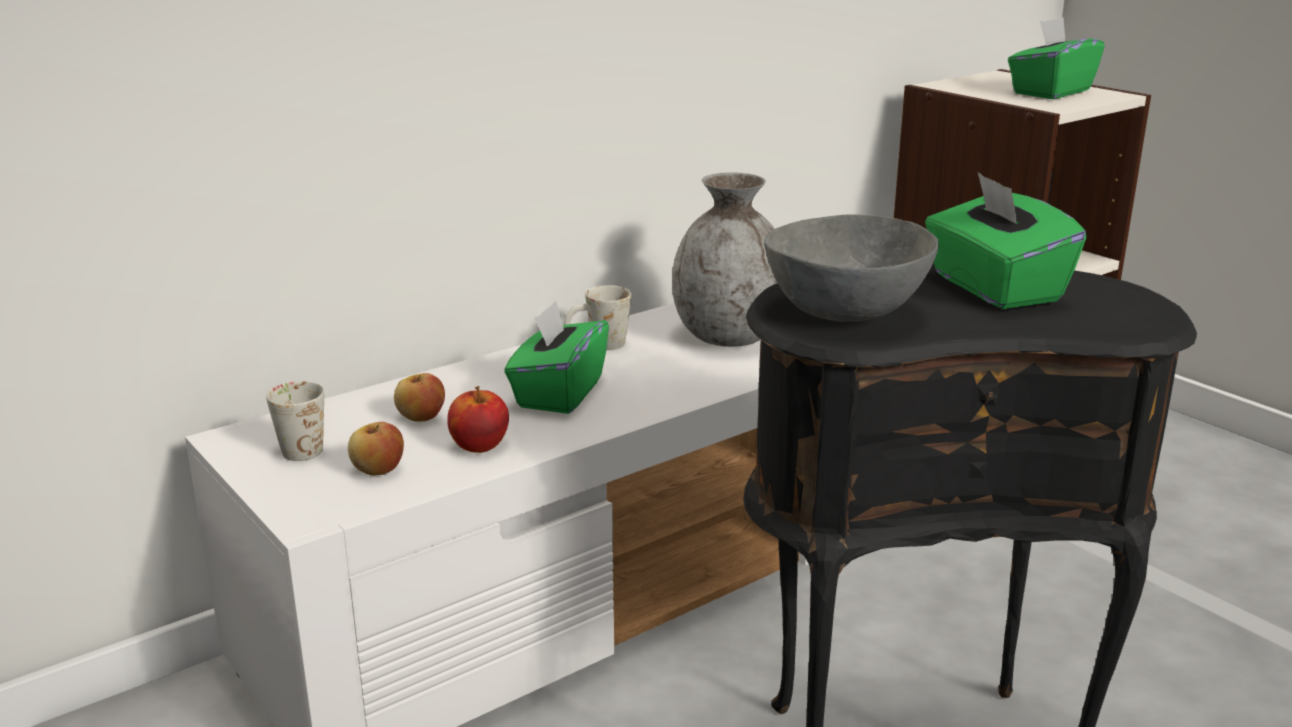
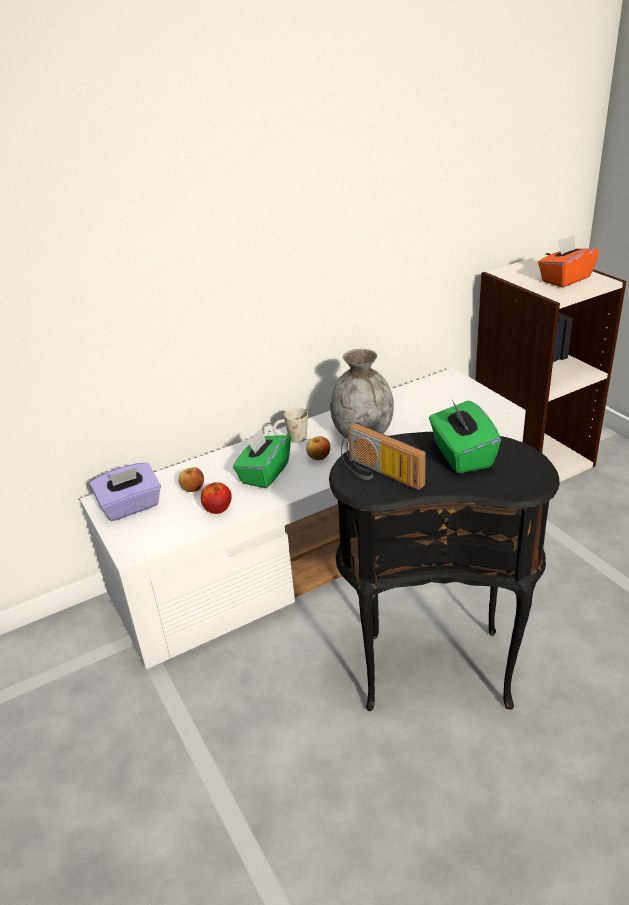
camera: 10 degrees right, 10 degrees up
white mug [266,381,324,461] -> purple tissue box [89,463,161,521]
apple [348,422,404,475] -> apple moved to [306,436,330,460]
grey bowl [764,214,939,322] -> radio [341,423,426,490]
green tissue box [1008,17,1105,99] -> orange tissue box [538,235,599,287]

